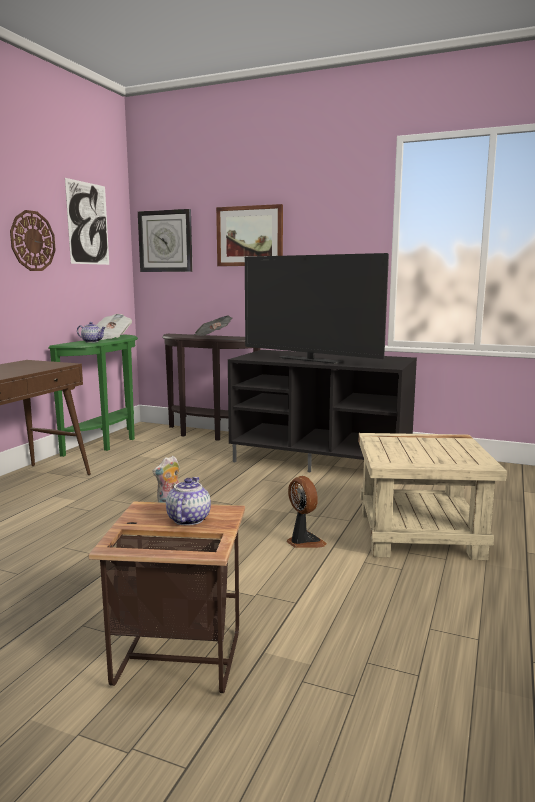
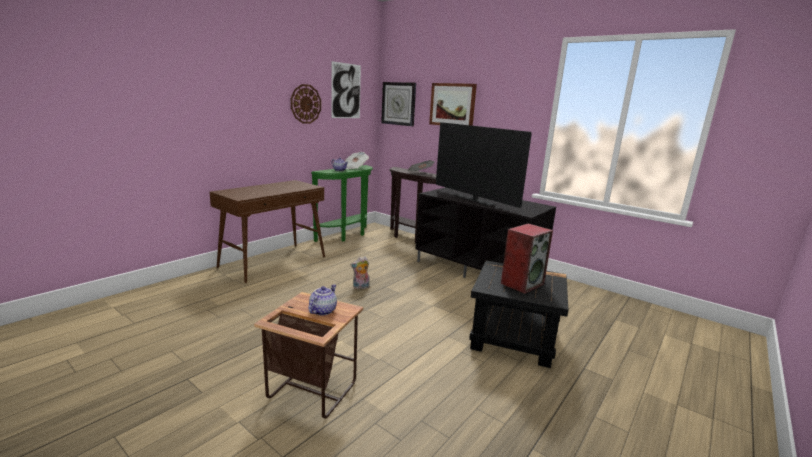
camera: 15 degrees right, 5 degrees up
fan [286,476,327,548] -> none
beige side table [358,433,507,560] -> black side table [469,261,568,368]
none -> speaker [501,223,553,294]

